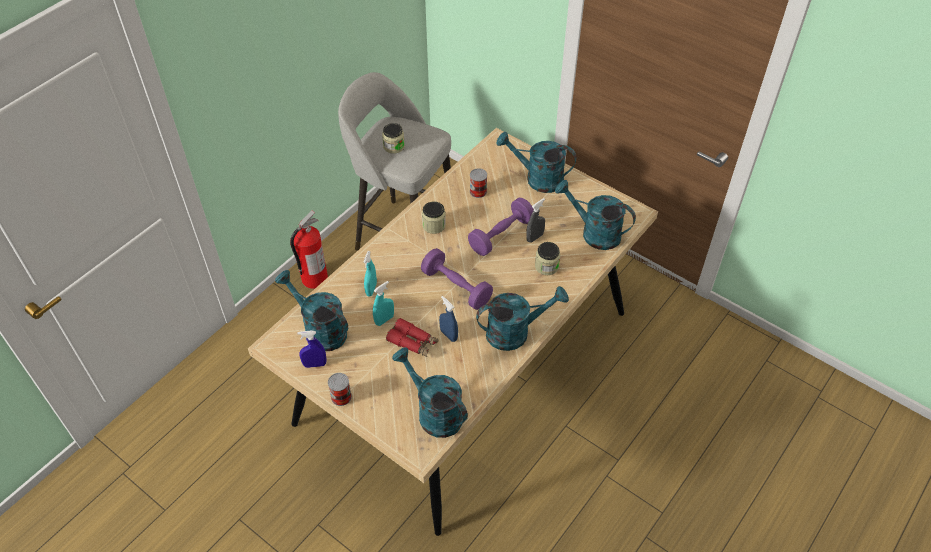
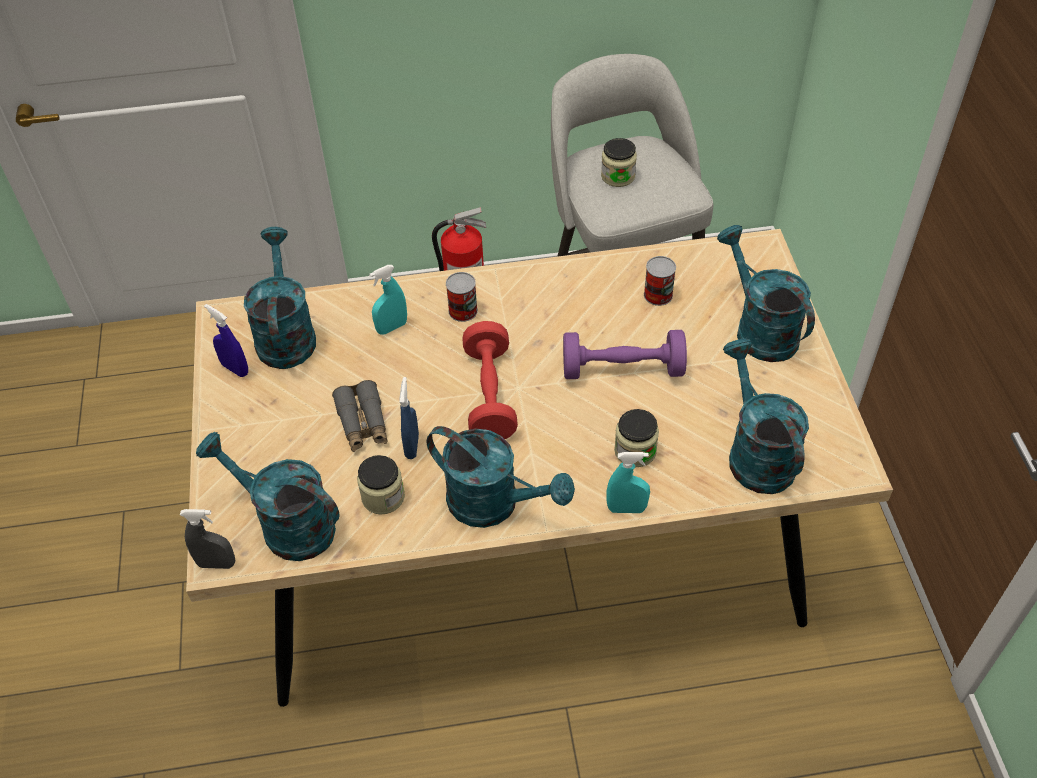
camera: 45 degrees right, 0 degrees up
can [328,373,352,406] -> can moved to [446,272,478,322]
turquoise spray bottle [373,281,394,326] -> turquoise spray bottle moved to [606,452,650,513]
red binoculars [386,318,438,357] -> grey binoculars [332,380,387,452]
turquoise watering can [392,347,468,438] -> turquoise watering can turned 60 degrees counterclockwise [196,432,340,561]
purple dumbbell [421,248,493,310] -> red dumbbell [462,321,518,439]
jar [422,202,446,234] -> jar moved to [357,455,405,515]
grey spray bottle [526,198,545,243] -> grey spray bottle moved to [180,509,235,569]

